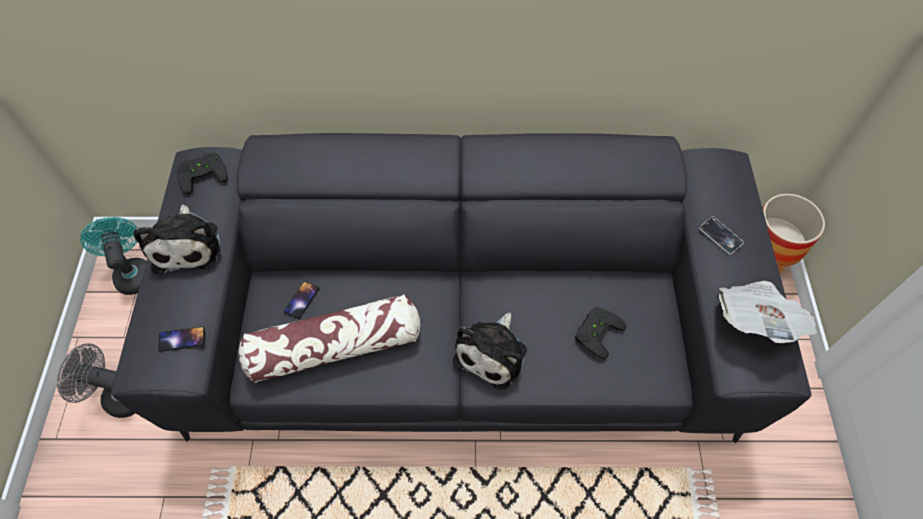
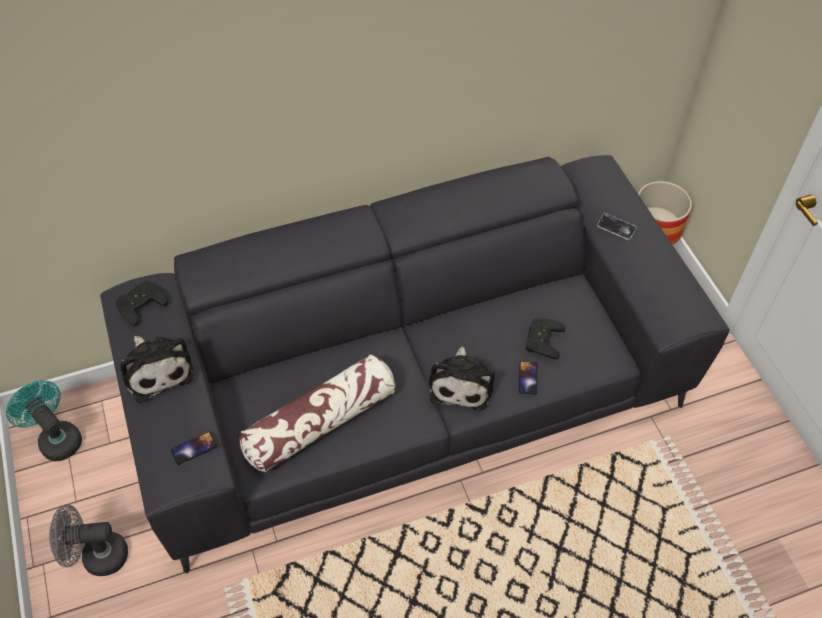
camera: 20 degrees left, 5 degrees down
phone [284,281,319,319] -> phone moved to [519,361,537,395]
newspaper [719,281,817,343] -> none

